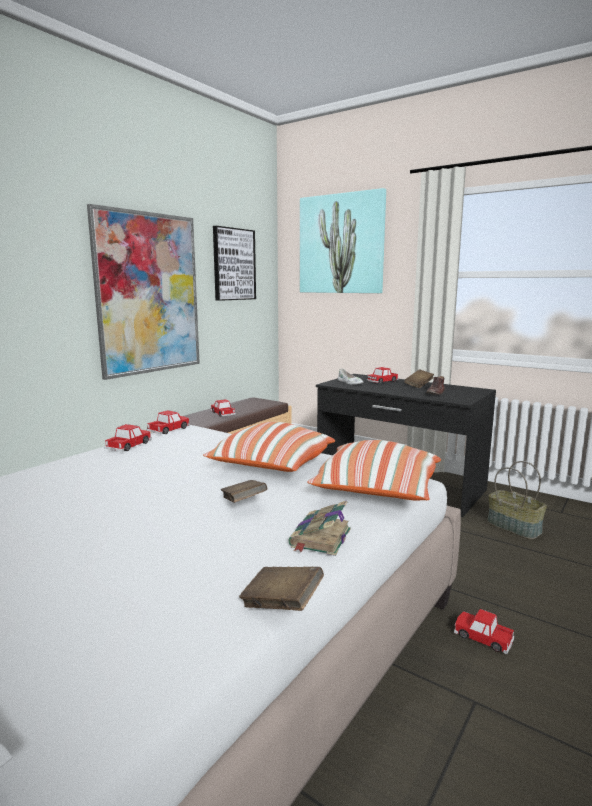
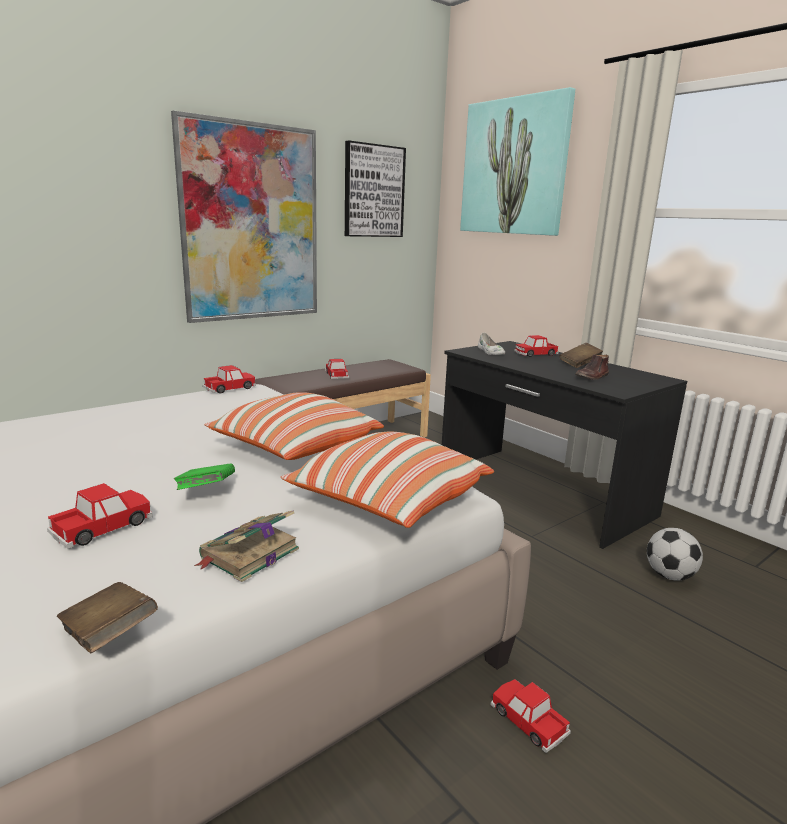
camera: 15 degrees right, 5 degrees up
toy car [104,424,152,452] -> toy car moved to [47,483,153,549]
brown book [221,480,267,503] -> green book [174,464,235,490]
basket [487,461,547,539] -> football [647,528,703,580]

